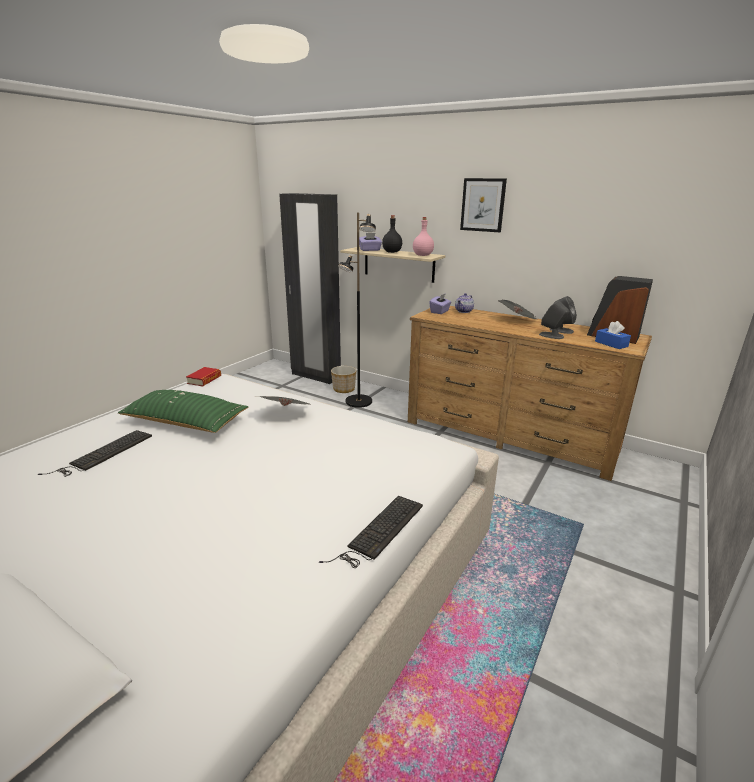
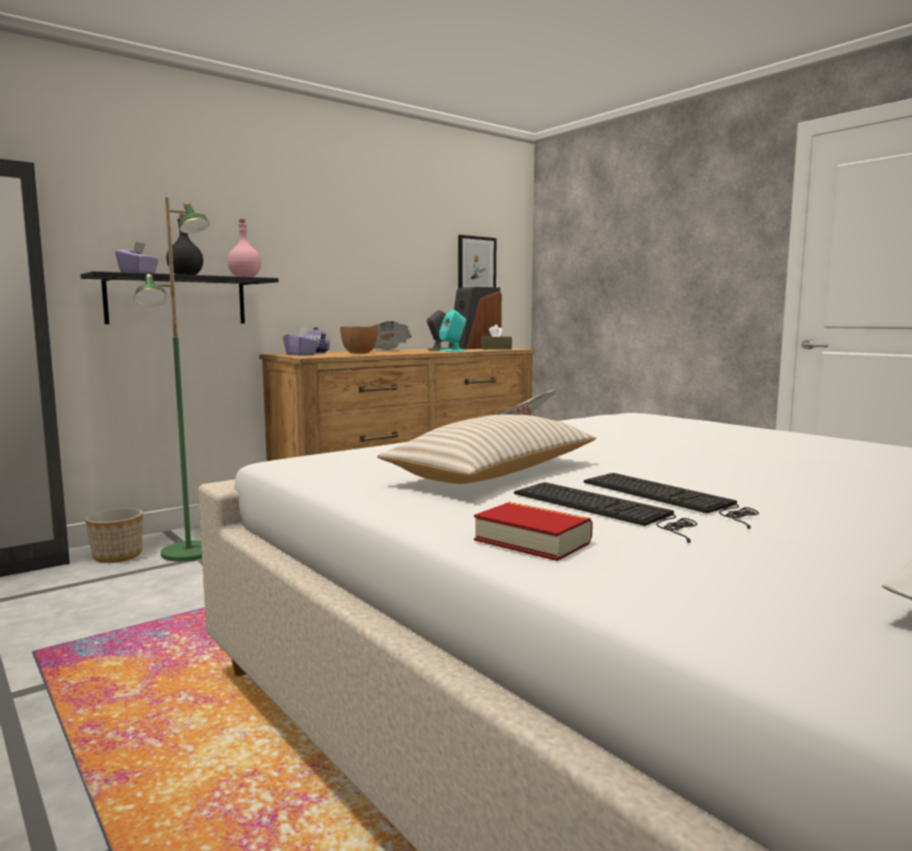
camera: 70 degrees left, 15 degrees down
green pillow [118,390,248,433] -> beige pillow [377,414,596,484]
book [186,367,221,386] -> book moved to [474,502,593,561]
keyboard [319,496,423,568] -> keyboard moved to [584,473,759,529]
black floor lamp [338,213,376,408] -> green floor lamp [134,197,210,561]
beige shelf [340,247,445,283] -> black shelf [81,271,279,324]
picture [460,178,507,232] -> picture moved to [458,235,496,289]
grey speaker [539,300,569,339] -> turquoise speaker [439,310,466,352]
blue tissue box [595,321,631,349] -> brown tissue box [481,325,512,350]
none -> bowl [340,327,378,354]

